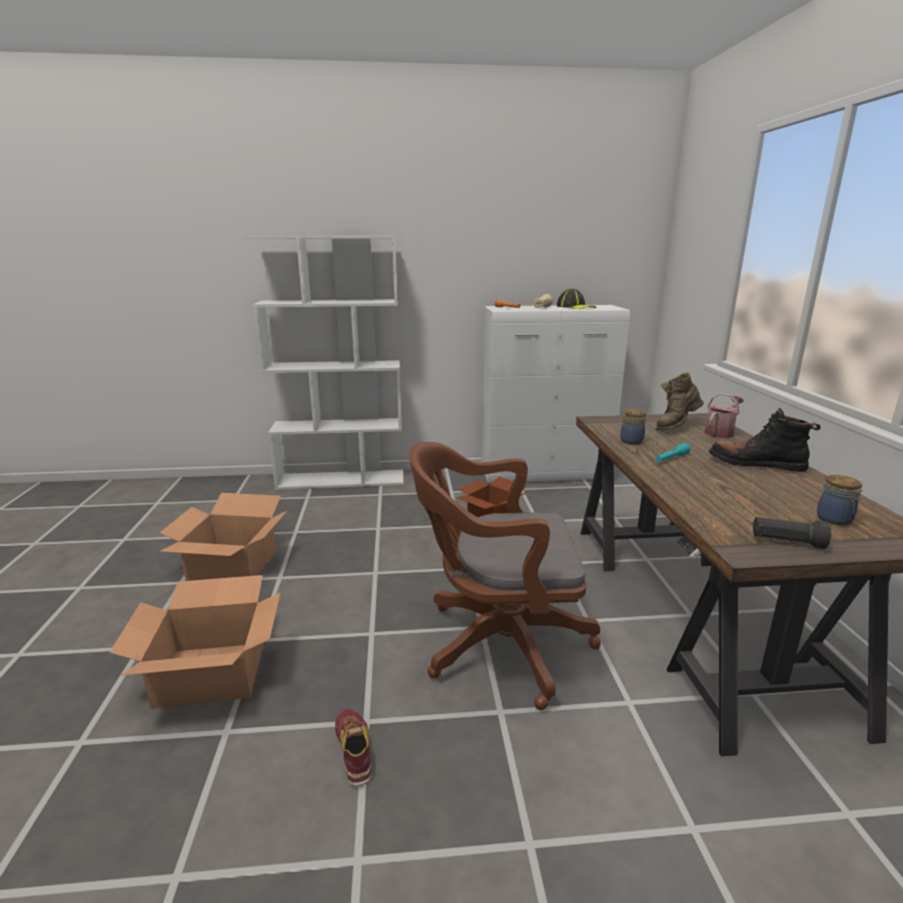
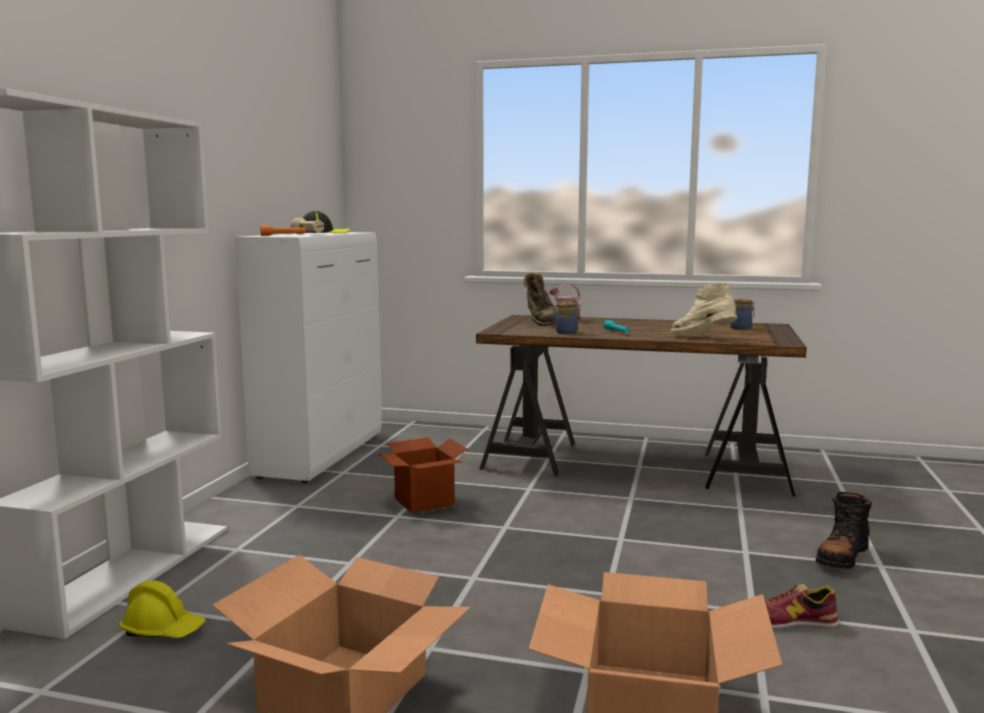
camera: 70 degrees left, 10 degrees down
brown office chair [409,442,601,710] -> none
black boot [709,408,821,472] -> black boot moved to [816,492,872,569]
black flashlight [752,517,831,549] -> none
none -> yellow hard hat [119,580,205,638]
none -> beige boot [671,282,737,335]

